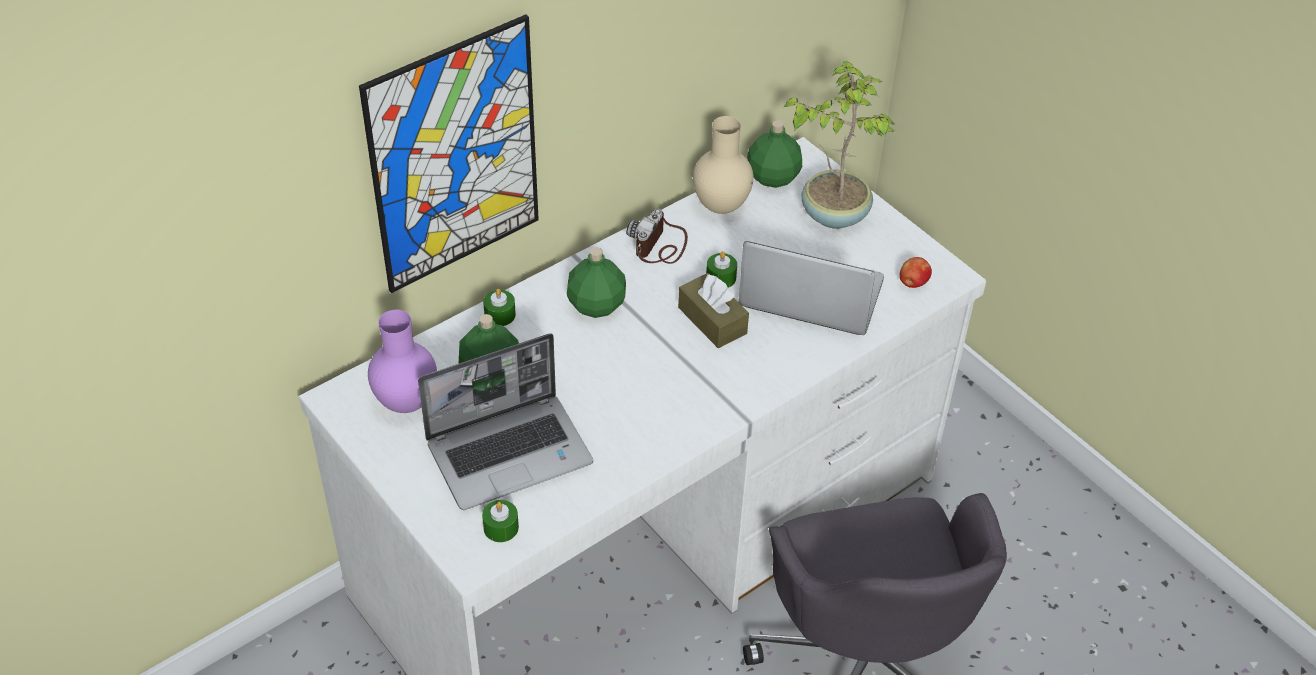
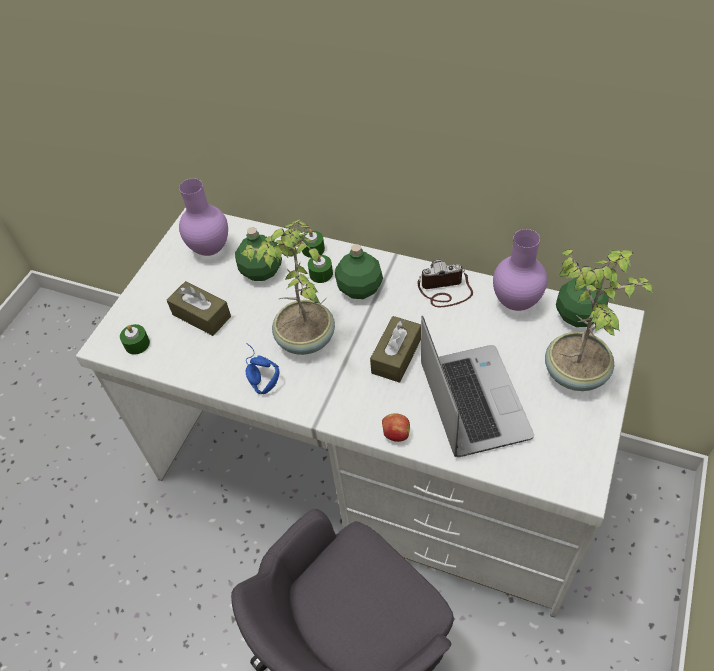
camera: 65 degrees right, 5 degrees up
picture [359,14,539,293] -> none
laptop [418,333,593,510] -> brown tissue box [167,281,231,336]
beige vase [693,116,753,214] -> purple vase [493,229,547,311]
green candle [706,251,737,288] -> green candle moved to [308,254,333,283]
apple [900,257,932,288] -> apple moved to [382,413,410,442]
none -> potted plant [241,219,335,355]
none -> blue headphones [246,343,280,394]

